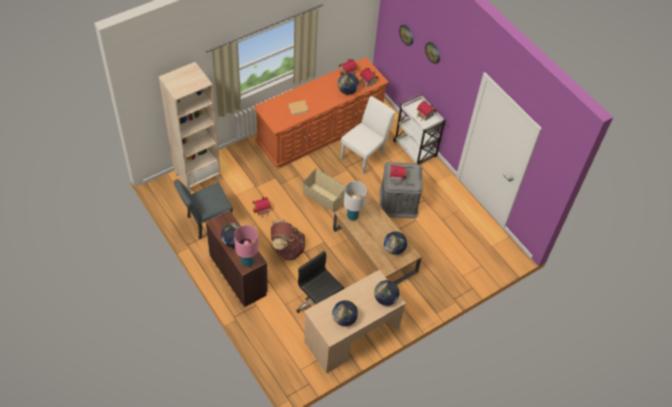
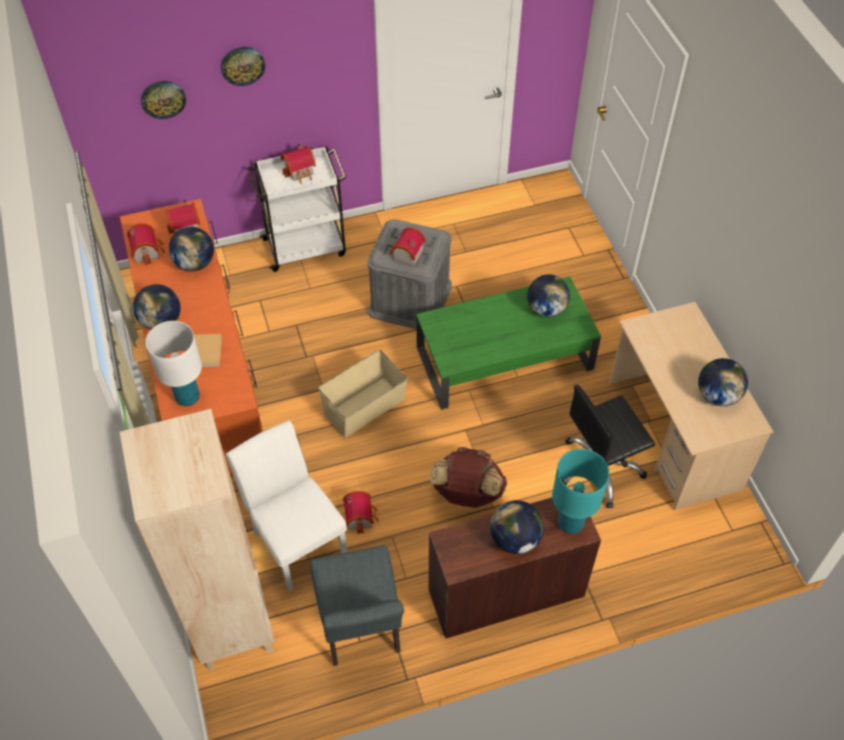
camera: 70 degrees left, 0 degrees up
pink table lamp [234,225,259,267] -> turquoise table lamp [552,449,609,534]
brown coffee table [333,194,422,285] -> green coffee table [416,276,601,410]
white chair [340,96,396,175] -> white chair moved to [226,420,347,591]
white table lamp [344,181,367,221] -> white table lamp moved to [146,321,202,406]
globe [374,280,399,306] -> globe moved to [133,284,181,330]

